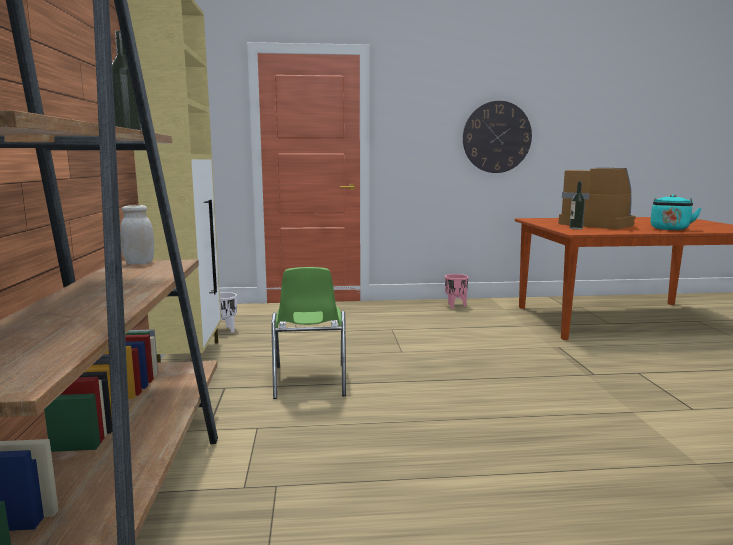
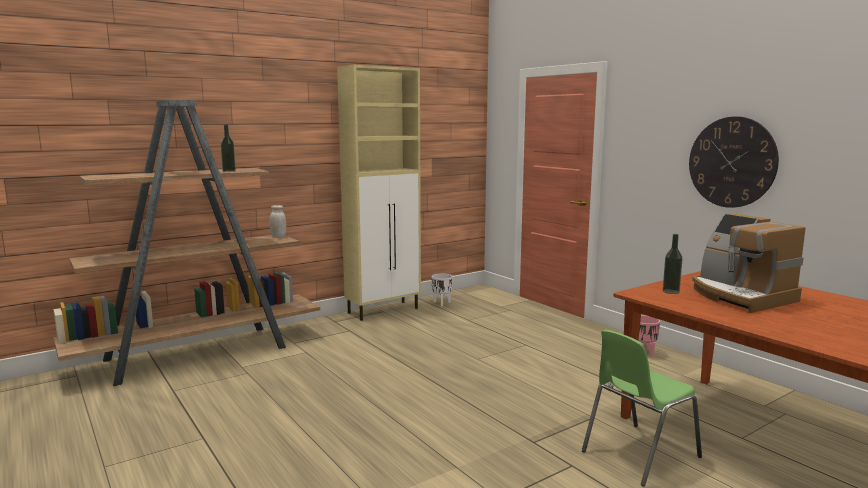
camera: 60 degrees right, 0 degrees up
green chair [271,267,346,399] -> green chair moved to [582,330,702,487]
coffee machine [558,168,636,230] -> coffee machine turned 135 degrees clockwise [692,214,806,313]
turquoise kettle [651,194,701,230] -> none

